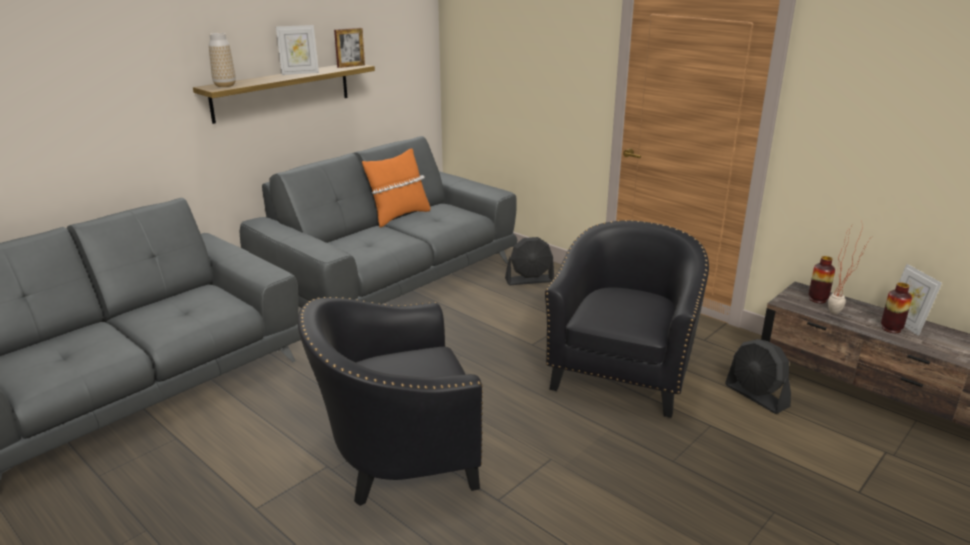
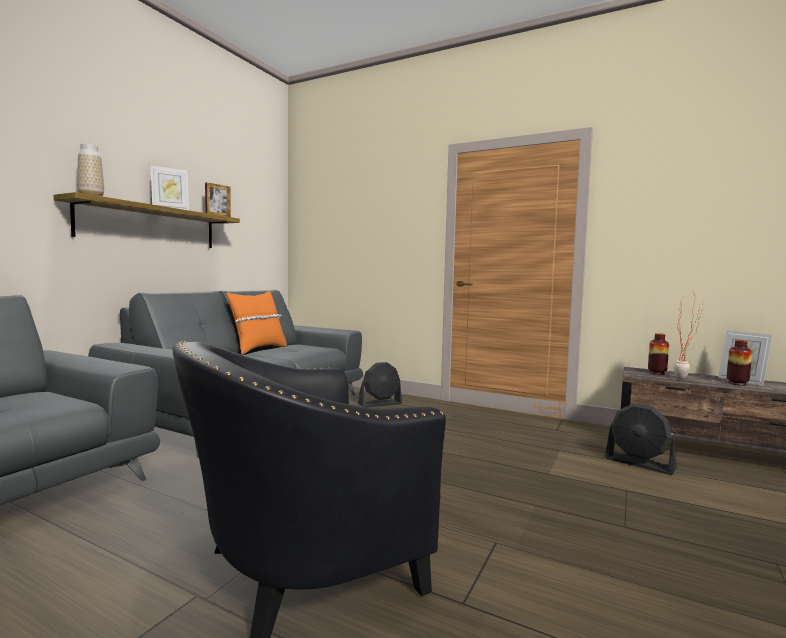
camera: 15 degrees left, 20 degrees down
black armchair [545,220,709,418] -> none

